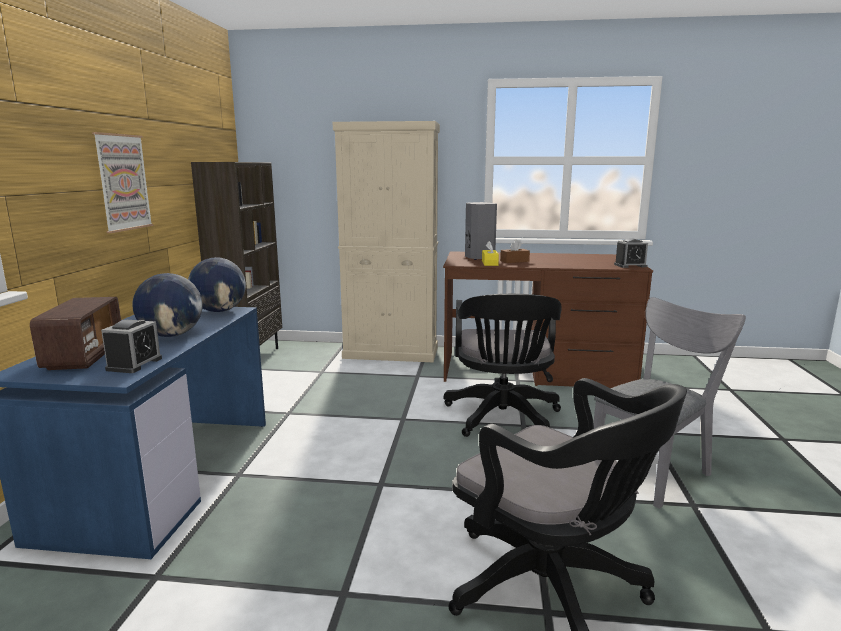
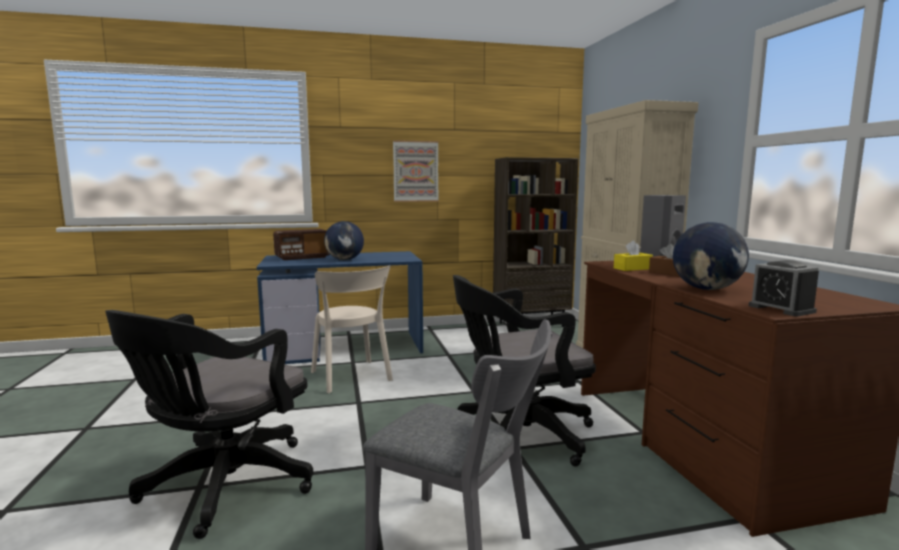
camera: 70 degrees right, 5 degrees down
alarm clock [101,320,162,373] -> none
globe [188,257,246,312] -> globe moved to [673,222,749,290]
none -> beige chair [311,265,393,393]

